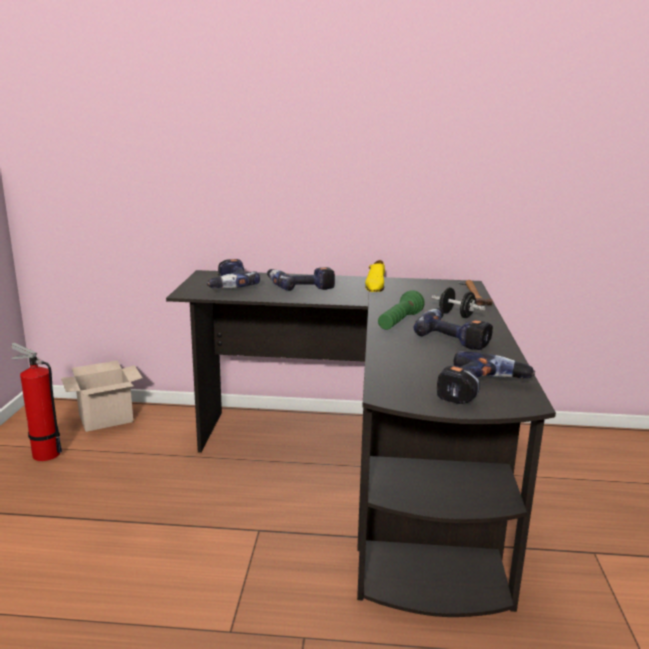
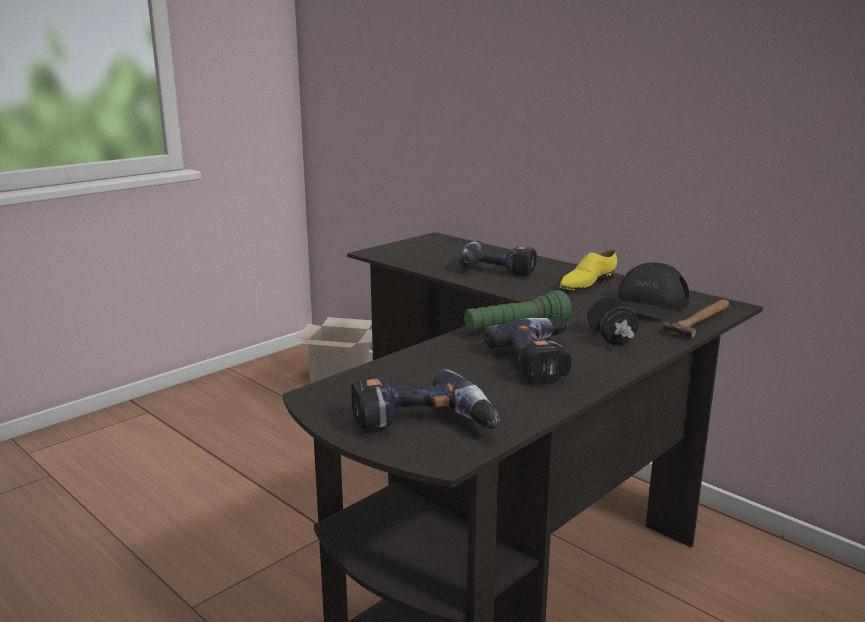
camera: 40 degrees right, 0 degrees up
fire extinguisher [11,343,62,461] -> none
power drill [207,259,260,288] -> none
none -> black cap [618,262,689,319]

